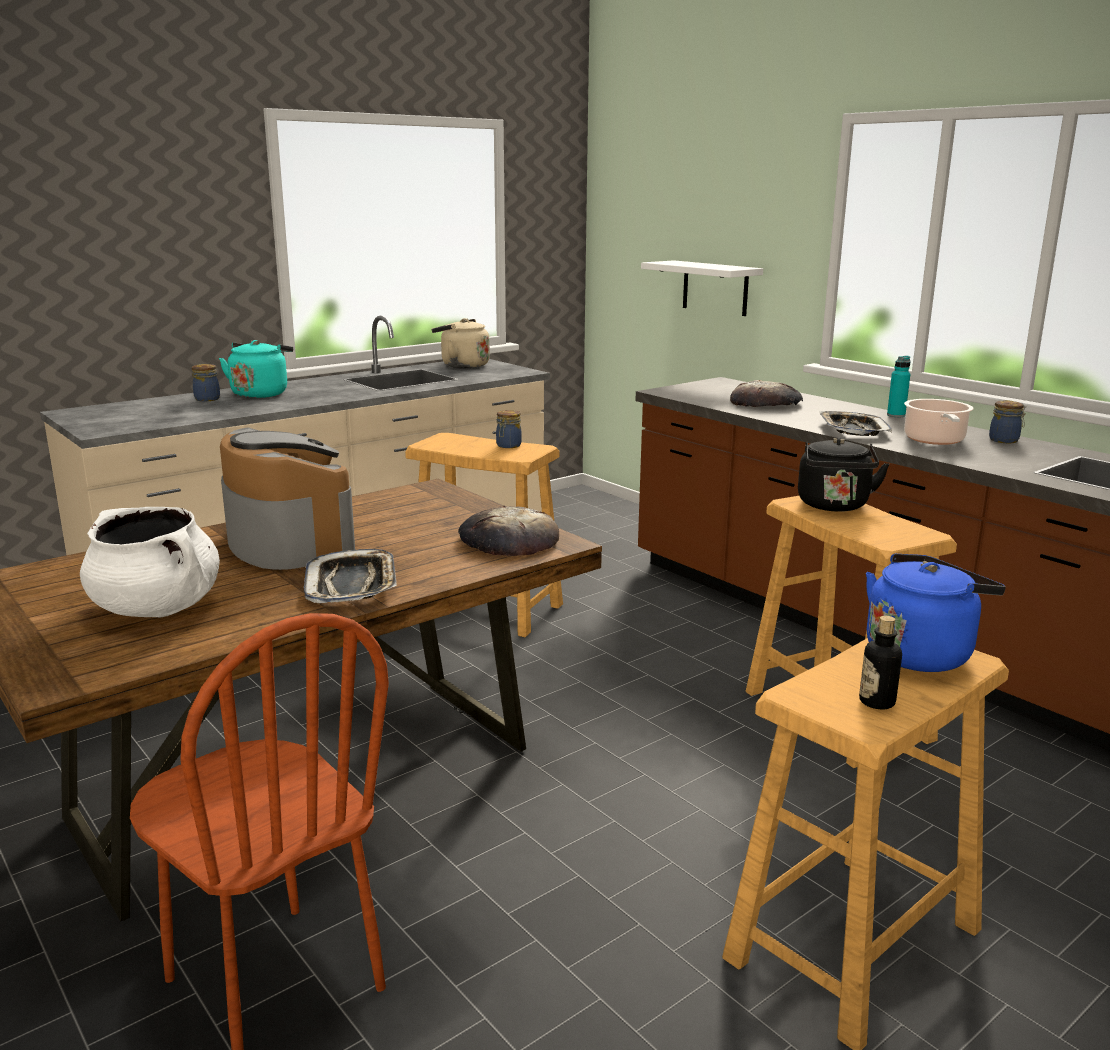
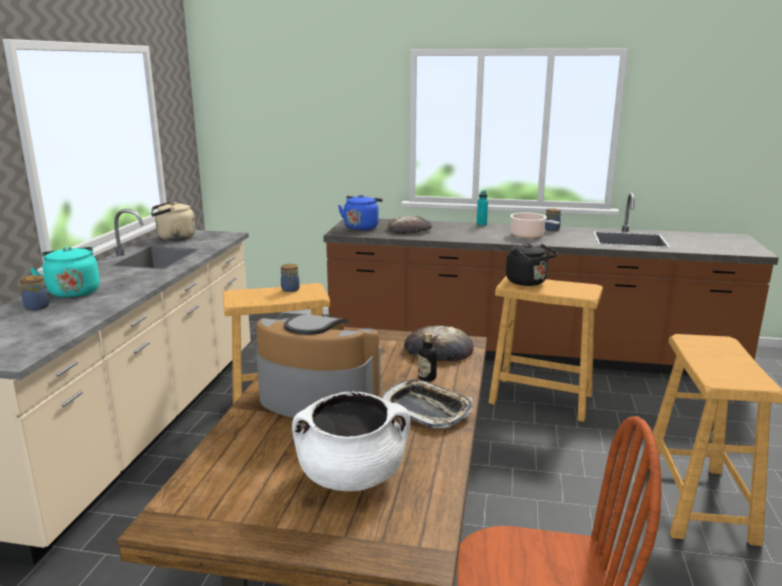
camera: 40 degrees left, 0 degrees up
white shelf [641,260,763,316] -> none
tray [819,411,892,436] -> none
bottle [859,616,902,709] -> bottle moved to [418,333,437,381]
blue kettle [866,553,1006,672] -> blue kettle moved to [338,195,383,230]

